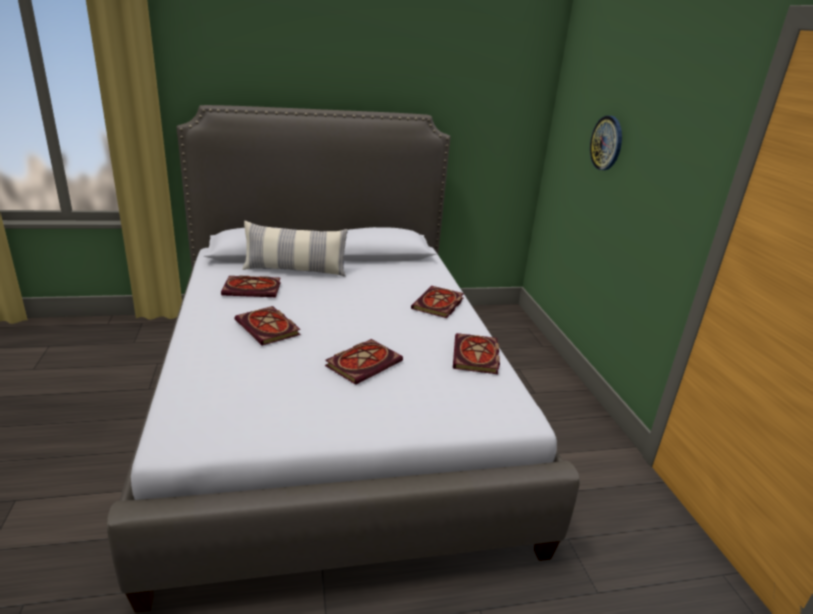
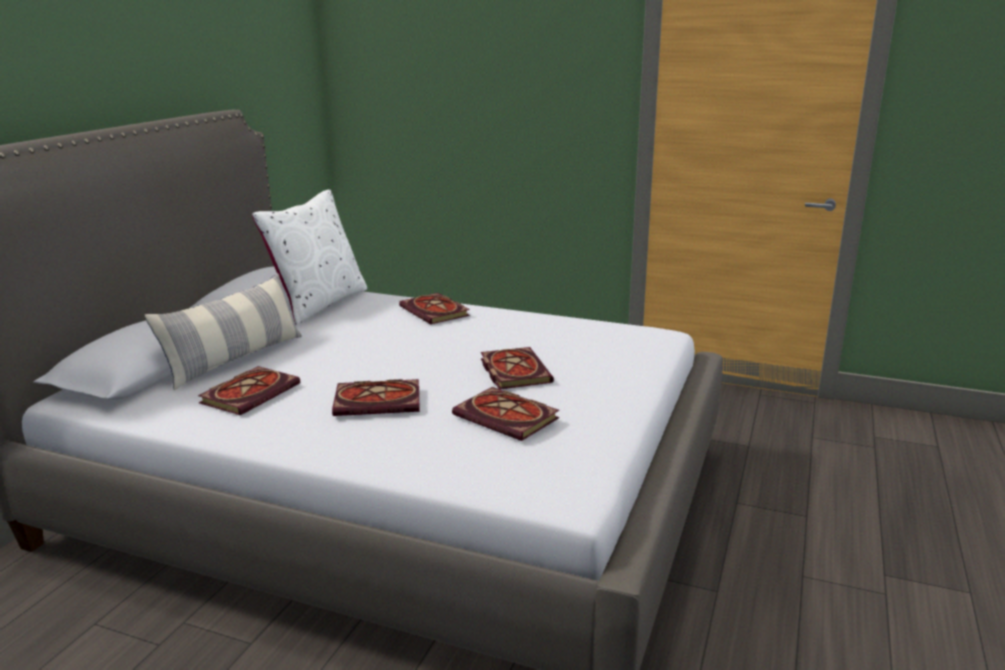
camera: 55 degrees left, 5 degrees down
book [453,333,500,374] -> book moved to [452,387,559,441]
wall clock [590,116,622,170] -> none
none -> white pillow [252,189,368,325]

